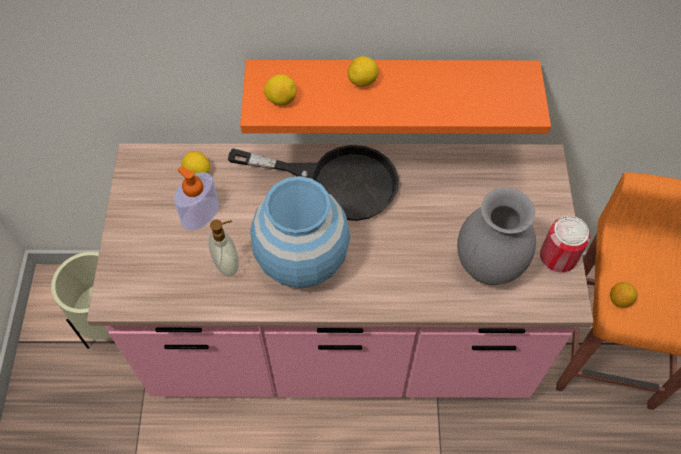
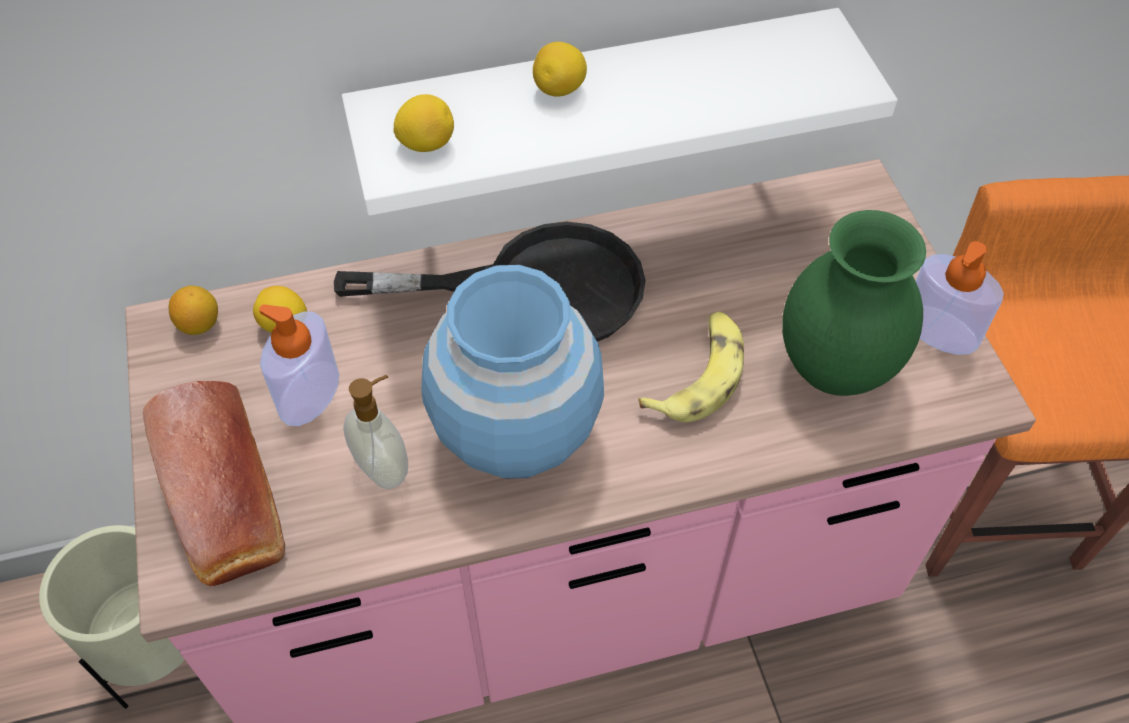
camera: 15 degrees left, 5 degrees down
orange shelf [240,60,551,134] -> white shelf [342,8,898,216]
grey vase [457,188,536,285] -> green vase [782,210,926,396]
can [540,216,590,273] -> soap dispenser [916,241,1004,355]
lemon [610,282,637,308] -> lemon moved to [168,286,218,335]
none -> bread [143,381,285,586]
none -> banana [638,312,744,422]

